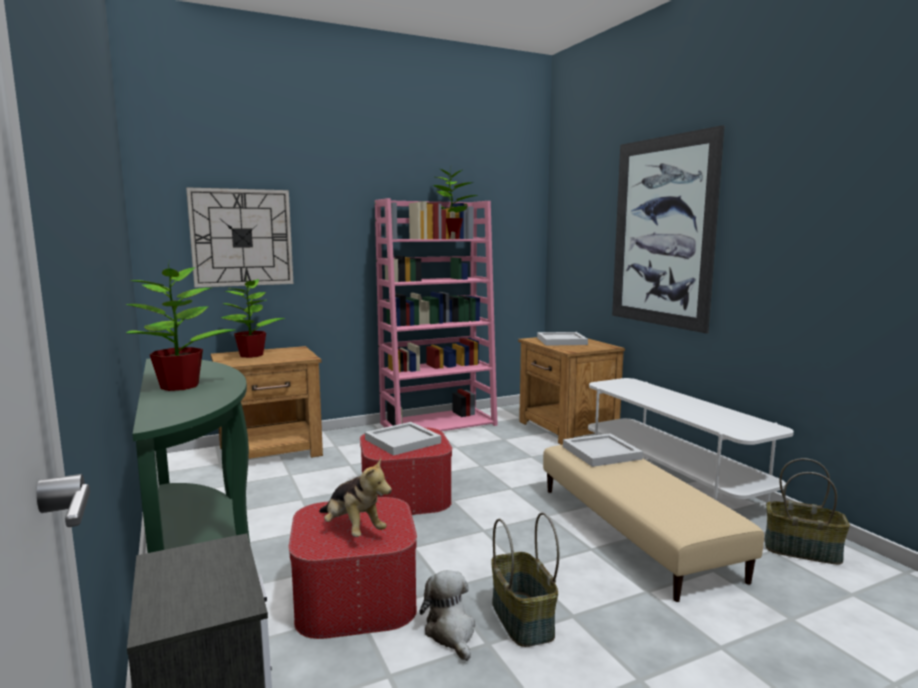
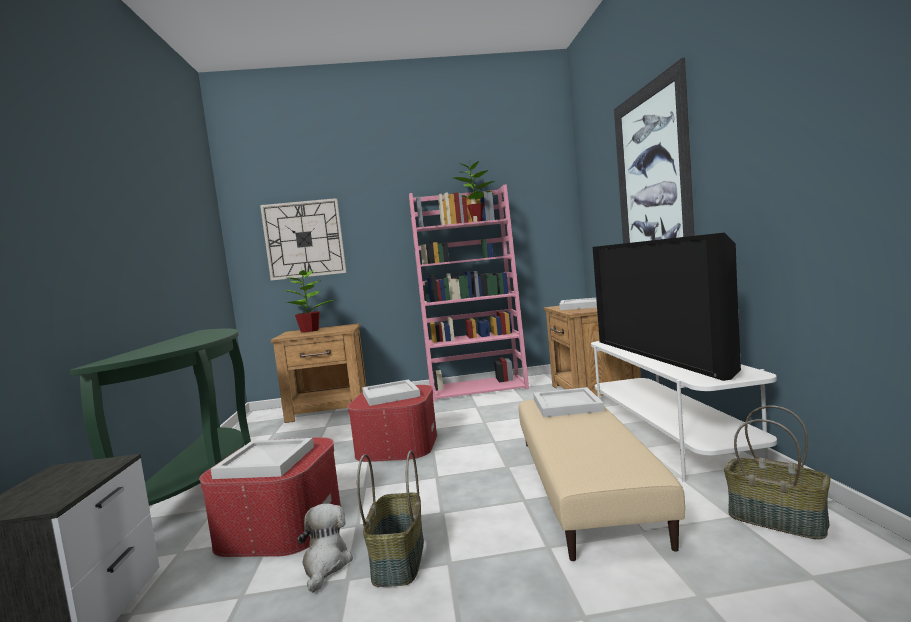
camera: 20 degrees right, 5 degrees down
potted plant [125,260,235,391] -> none
plush toy [319,458,392,537] -> white tray [211,438,314,479]
none -> television [593,233,741,381]

